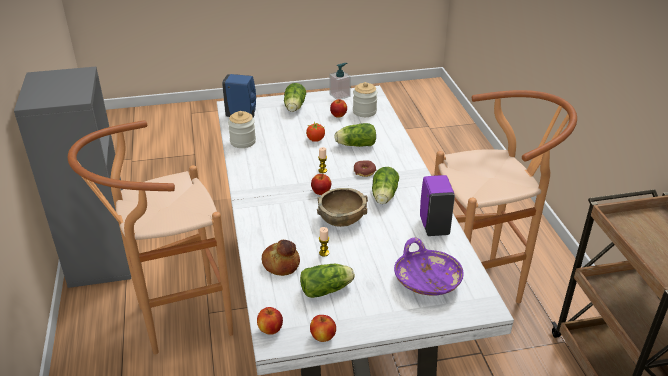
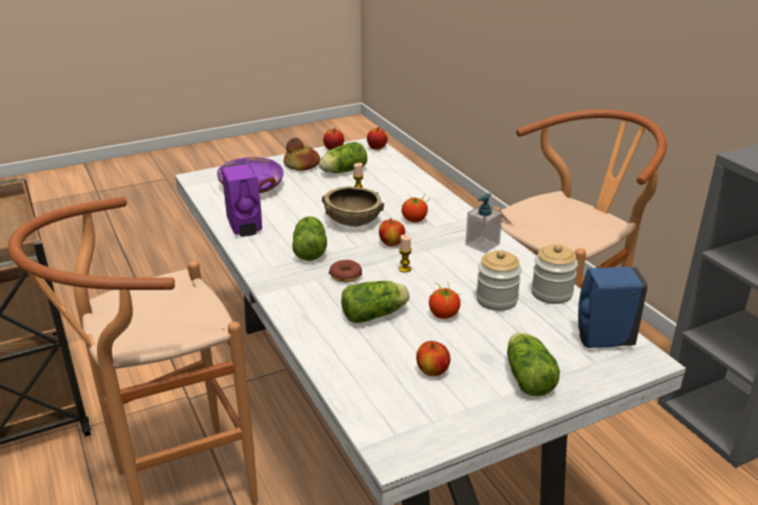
camera: 165 degrees right, 5 degrees down
bread [262,240,300,276] -> bread moved to [284,138,320,171]
soap dispenser [330,63,351,100] -> soap dispenser moved to [465,193,503,253]
jar [353,82,378,117] -> jar moved to [476,250,522,311]
none -> tomato [402,195,430,223]

